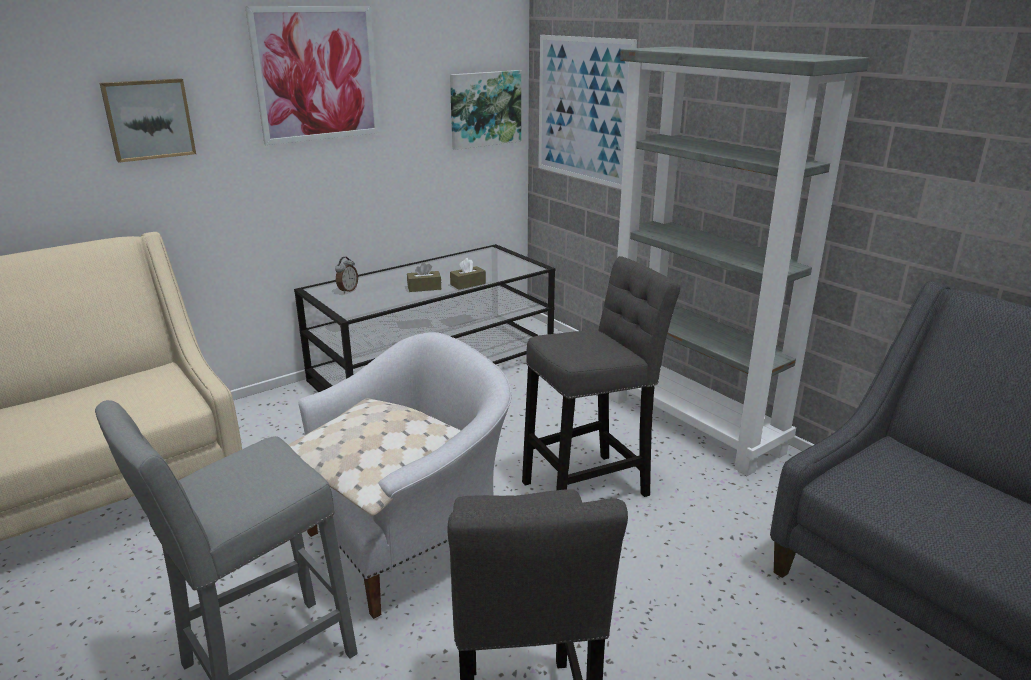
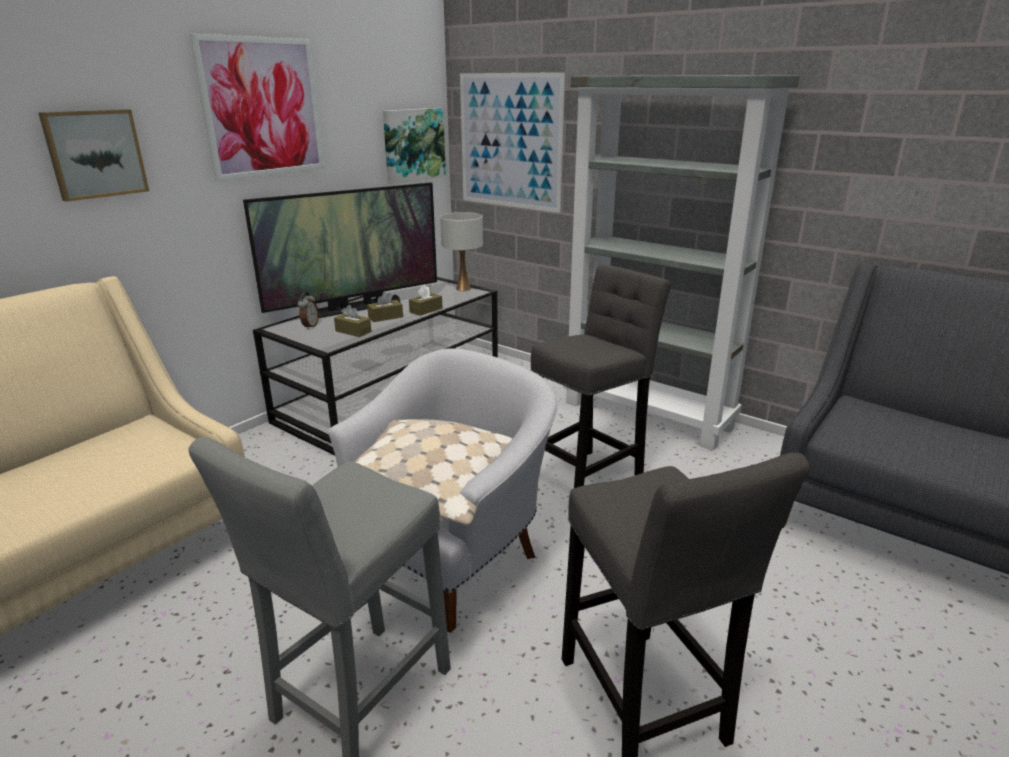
camera: 15 degrees left, 0 degrees up
none -> television [243,182,437,318]
none -> brown tissue box [334,305,372,337]
none -> white table lamp [440,212,483,291]

